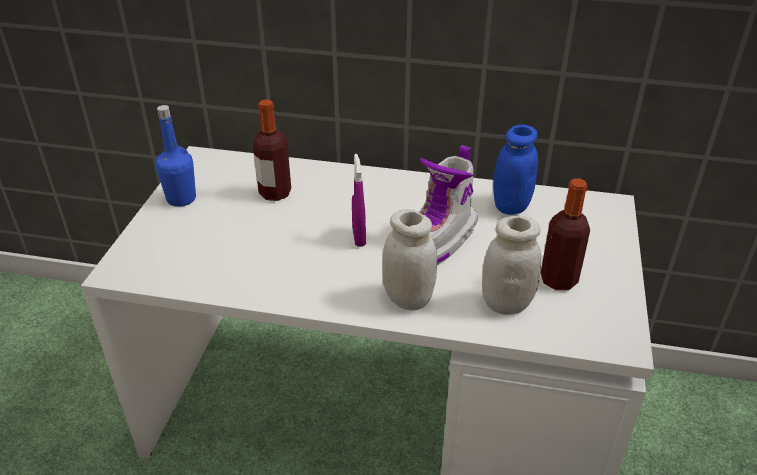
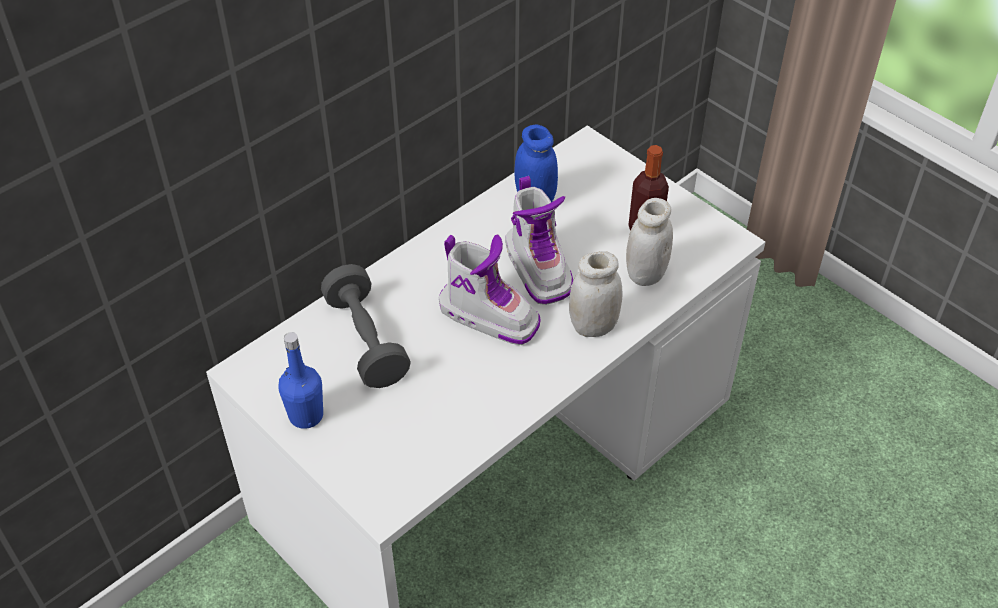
camera: 55 degrees left, 10 degrees up
bottle [253,99,291,201] -> grey dumbbell [321,264,411,388]
purple spray bottle [352,154,366,247] -> boot [439,235,541,345]

